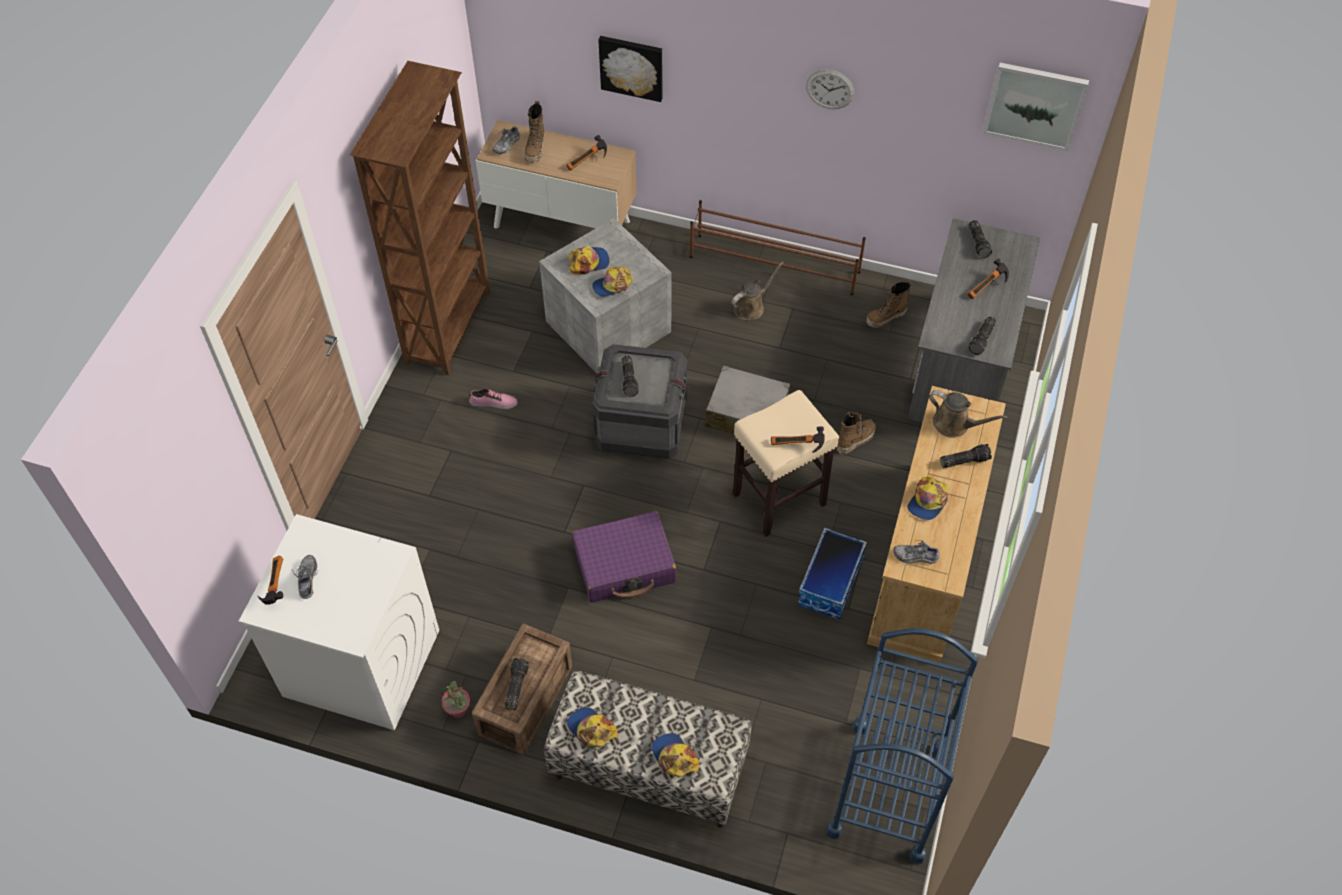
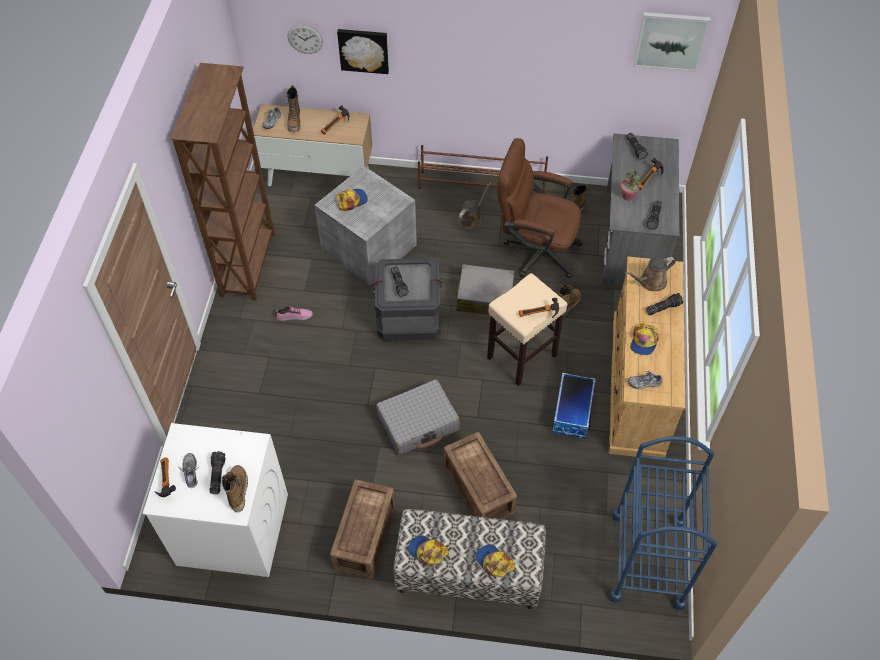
camera: 10 degrees left, 0 degrees up
potted plant [441,681,470,718] -> potted plant moved to [620,169,640,200]
flashlight [505,658,529,710] -> flashlight moved to [210,451,226,494]
purple suitcase [572,511,676,603] -> grey suitcase [376,379,460,455]
cap [592,267,633,297] -> none
wall clock [806,70,854,109] -> wall clock moved to [288,24,323,54]
brown watering can [929,390,1008,438] -> brown watering can turned 135 degrees clockwise [625,257,676,291]
none -> boot [221,465,248,512]
none -> crate [444,432,517,519]
none -> brown office chair [497,138,582,279]

